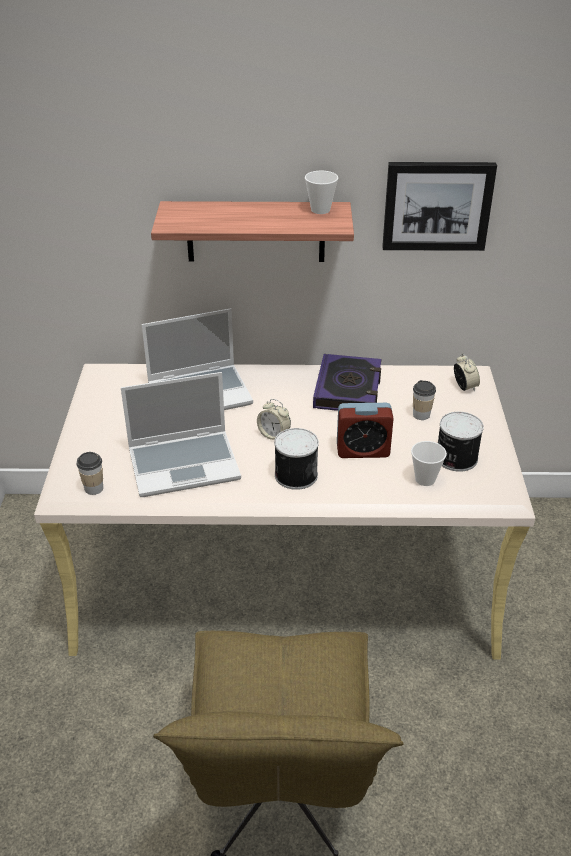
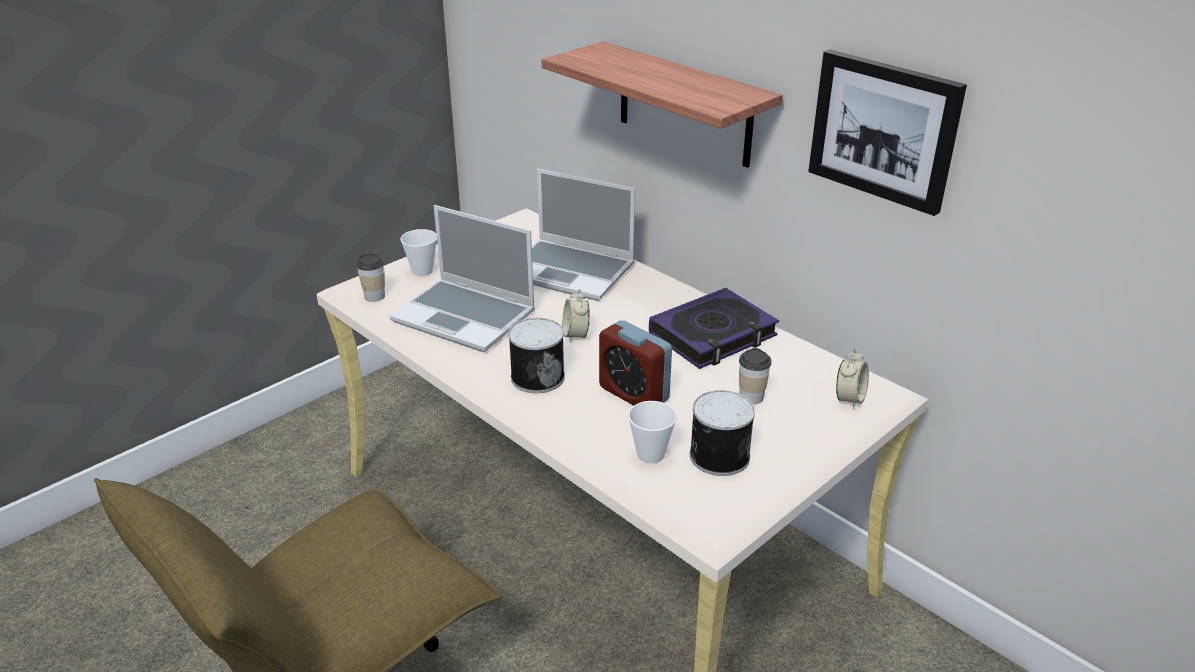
camera: 45 degrees right, 5 degrees down
cup [305,171,338,214] -> cup moved to [400,229,437,276]

